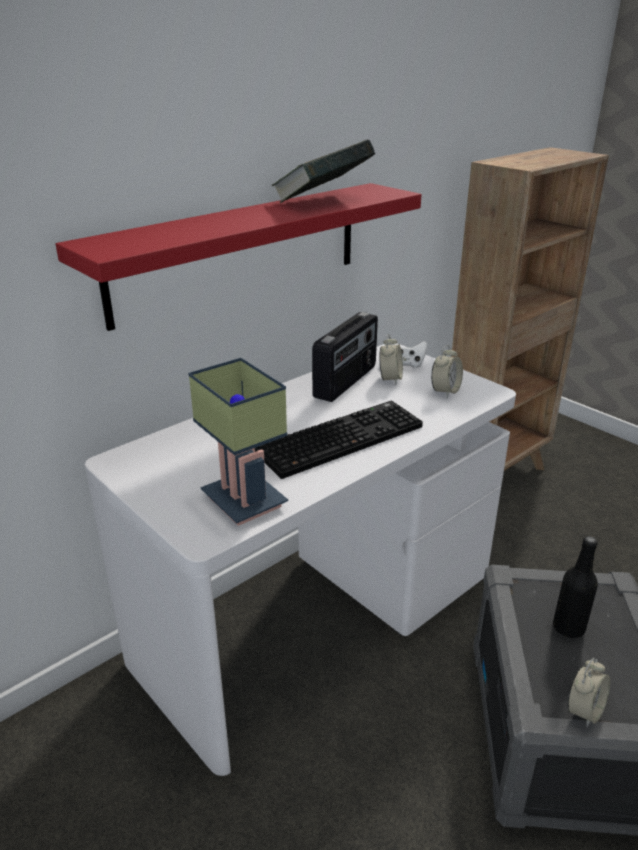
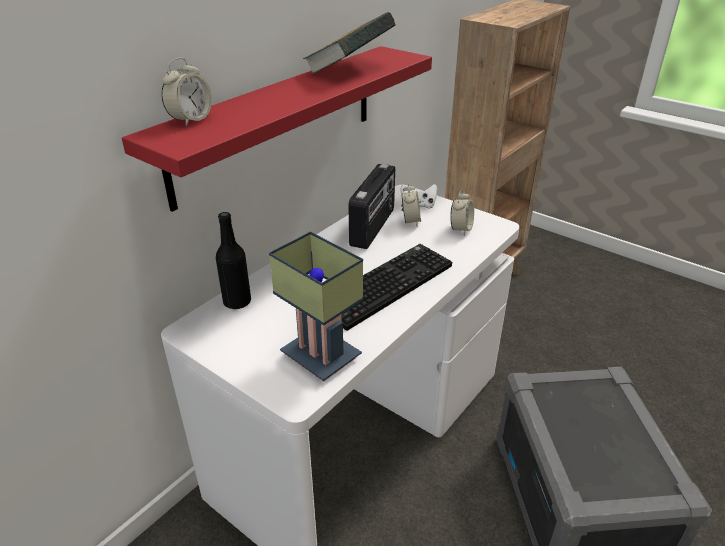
camera: 10 degrees left, 5 degrees up
black bottle [553,536,598,638] -> black bottle moved to [216,212,251,310]
alarm clock [567,658,610,727] -> alarm clock moved to [161,58,212,127]

